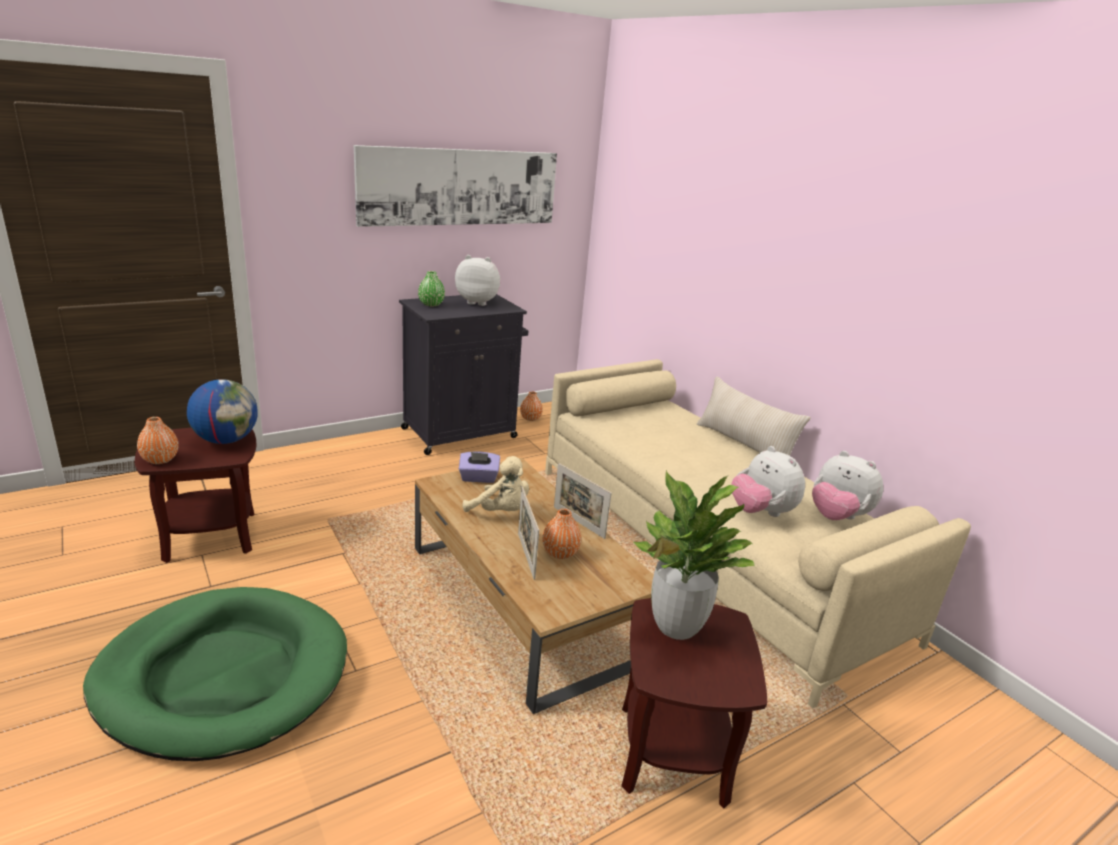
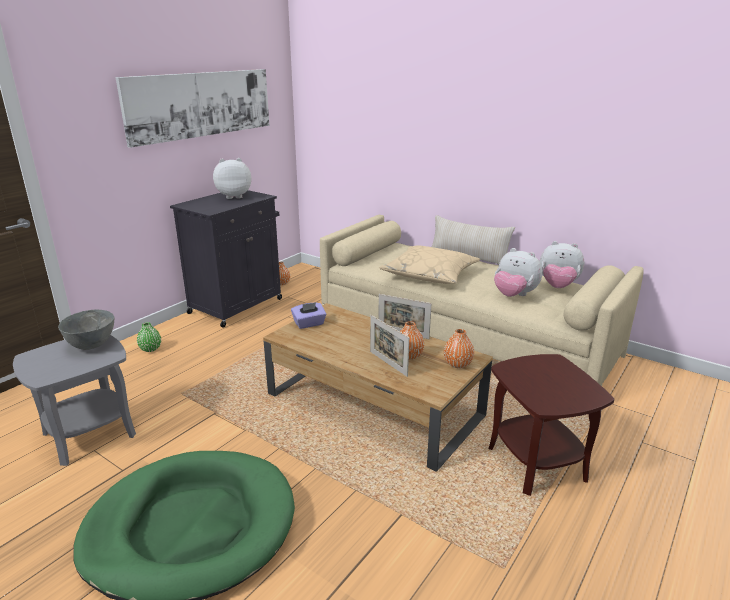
camera: 20 degrees left, 0 degrees up
brown side table [135,428,257,563] -> grey side table [13,335,136,466]
orange vase [137,417,178,464] -> orange vase moved to [444,329,474,368]
globe [187,379,258,444] -> grey bowl [58,310,114,350]
green vase [418,271,445,306] -> green vase moved to [137,322,161,352]
beige plush toy [462,456,529,512] -> none
potted plant [632,470,755,640] -> none
none -> beige pillow [379,245,480,284]

